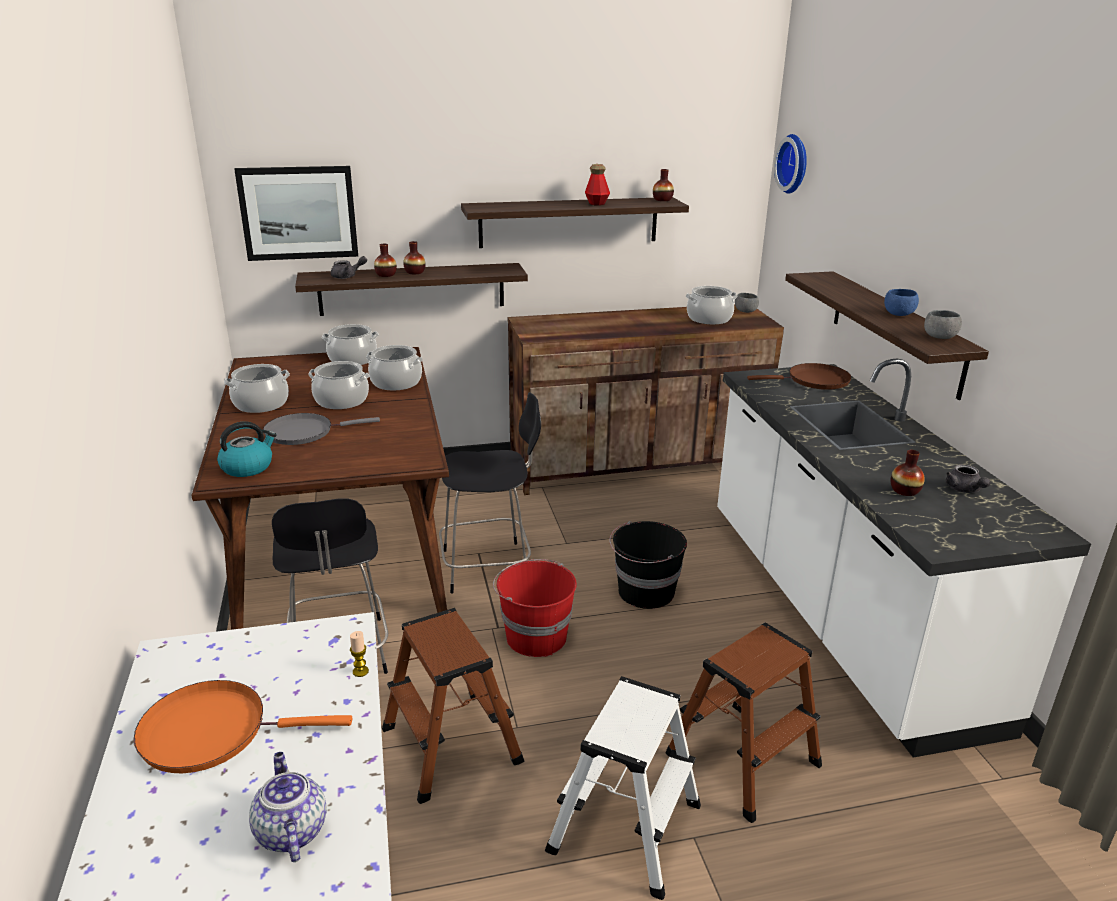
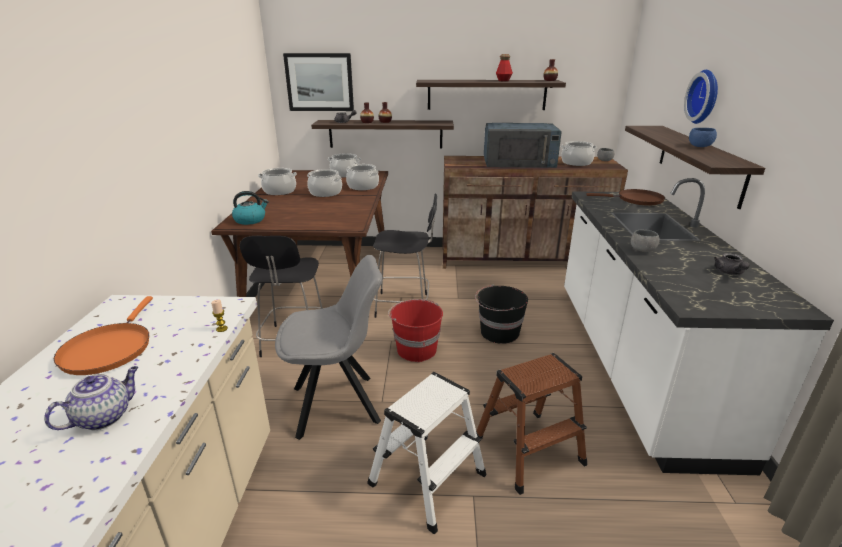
camera: 15 degrees right, 0 degrees up
orange frying pan [134,680,352,773] -> orange frying pan turned 105 degrees counterclockwise [54,296,153,375]
teapot [249,752,326,862] -> teapot turned 45 degrees clockwise [44,366,138,430]
grey frying pan [263,413,380,445] -> none
brown step ladder [382,608,524,804] -> grey chair [275,255,383,440]
wall clock [774,134,807,194] -> wall clock moved to [684,70,718,124]
vase [890,450,925,496] -> none
grey bowl [924,310,962,339] -> grey bowl moved to [631,229,660,252]
none -> blue microwave [484,123,562,168]

